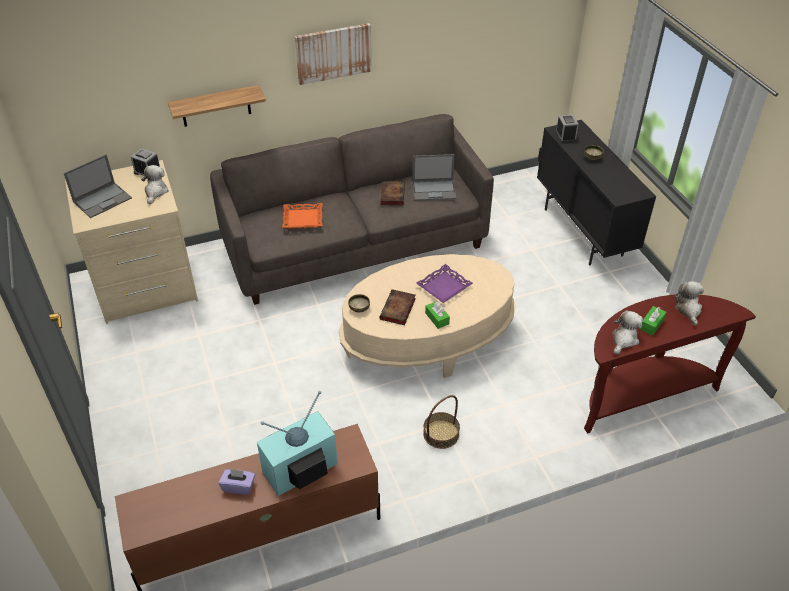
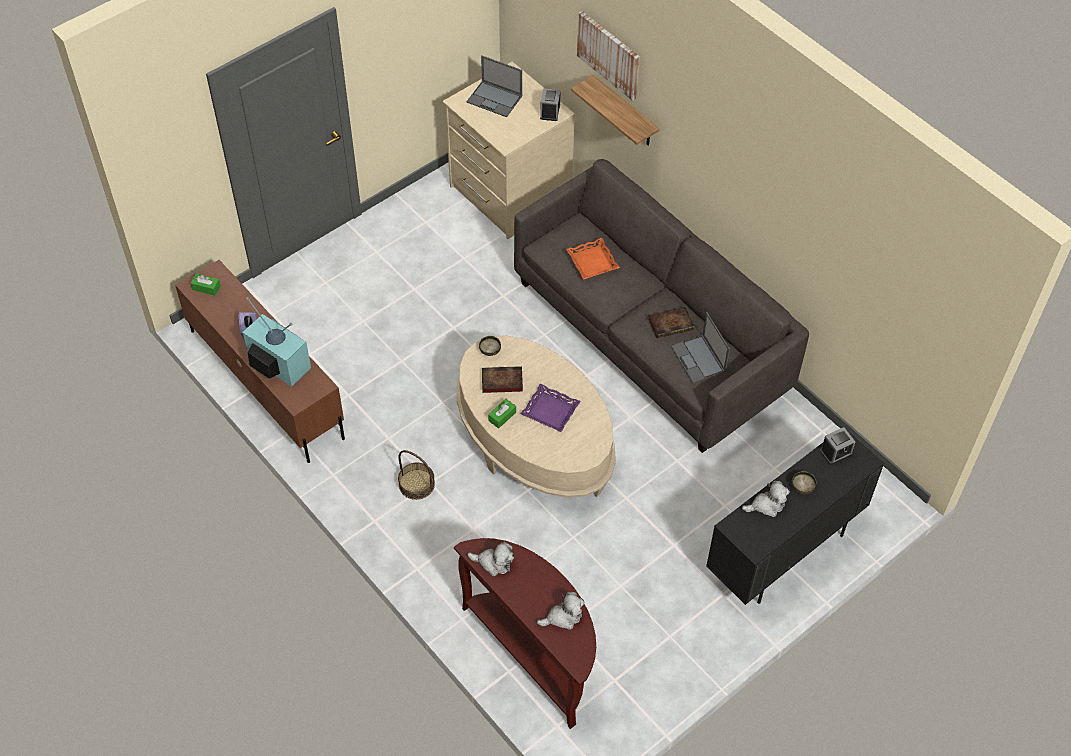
camera: 70 degrees right, 10 degrees up
plush toy [141,165,169,204] -> plush toy moved to [742,481,790,517]
picture [295,23,372,85] -> picture moved to [577,11,640,101]
green tissue box [640,306,666,335] -> green tissue box moved to [191,273,221,296]

